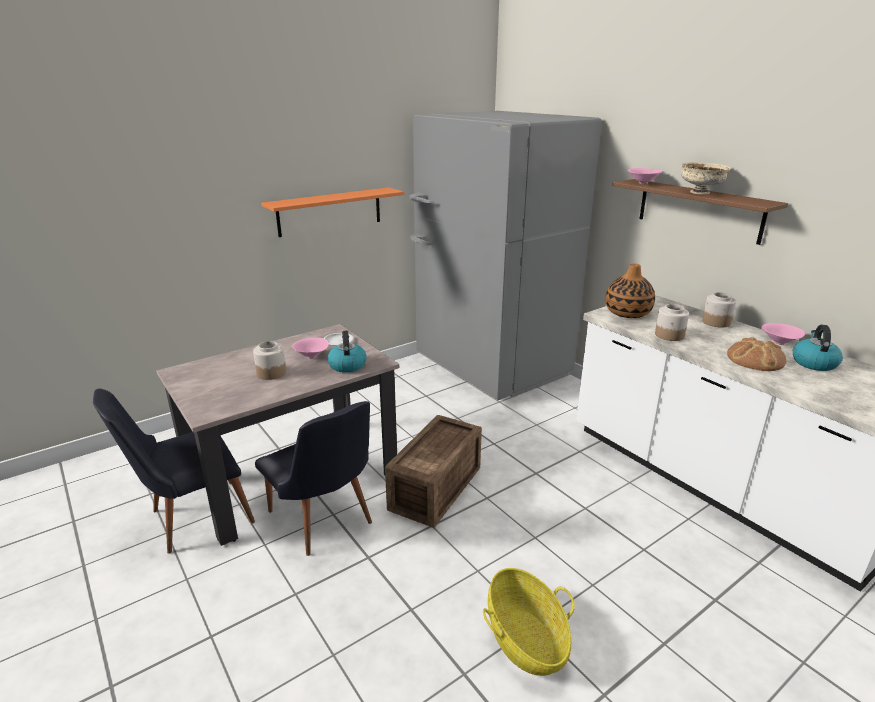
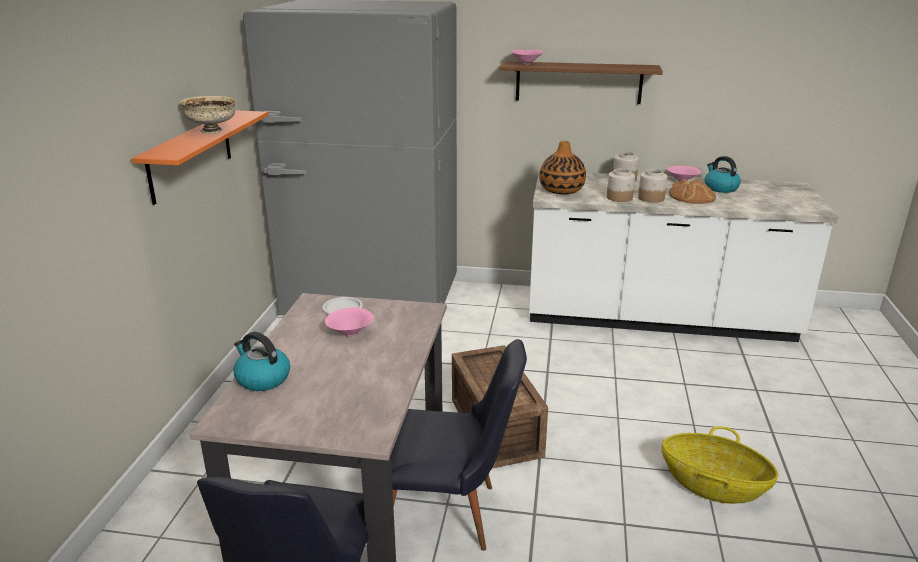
camera: 45 degrees left, 0 degrees up
jar [253,341,286,380] -> jar moved to [638,169,667,203]
kettle [327,331,367,373] -> kettle moved to [233,332,290,391]
beige bowl [681,162,731,194] -> beige bowl moved to [180,96,236,134]

